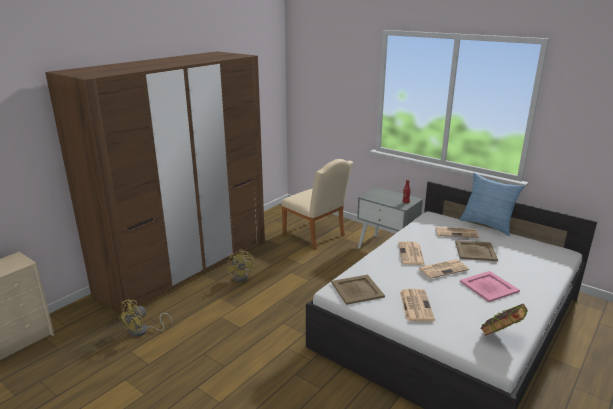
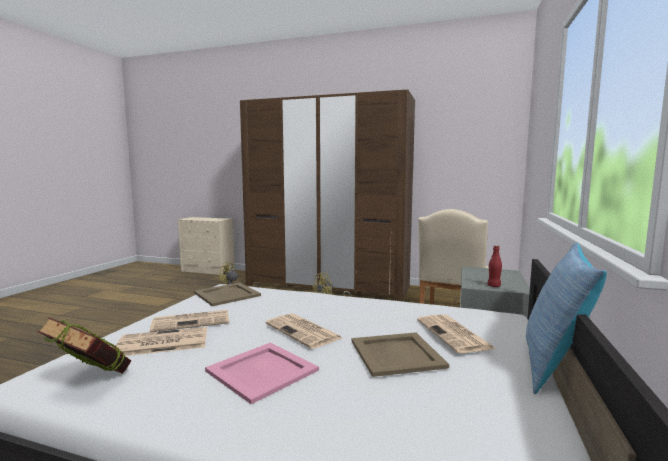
camera: 70 degrees right, 15 degrees down
newspaper [398,241,425,265] -> newspaper moved to [116,327,207,356]

